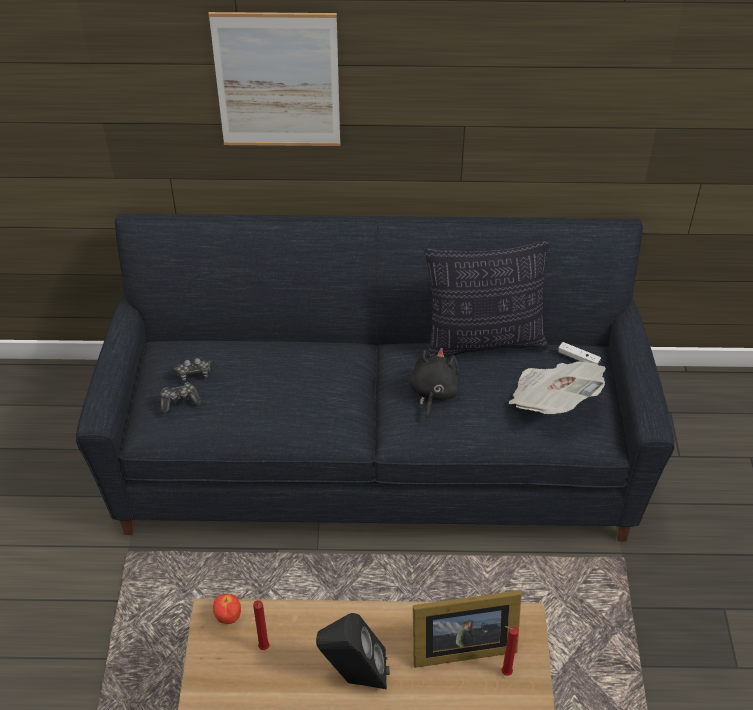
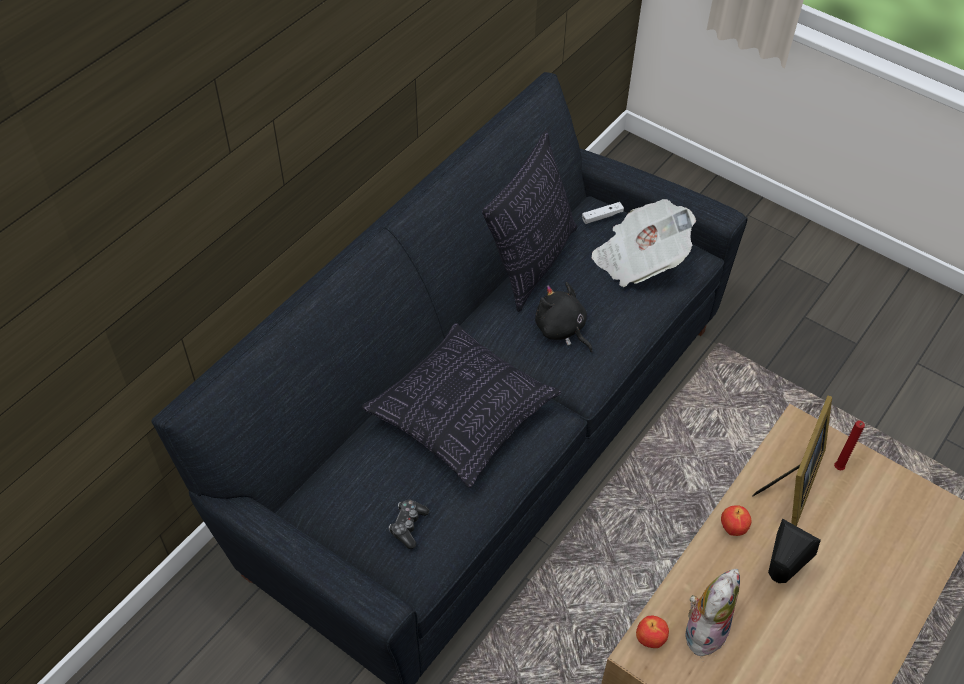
camera: 55 degrees left, 5 degrees up
game controller [173,358,213,381] -> none
picture [208,12,340,146] -> none
red candle [253,600,270,650] -> plush toy [686,569,740,658]
none -> pillow [362,323,561,488]
none -> apple [721,505,751,536]

